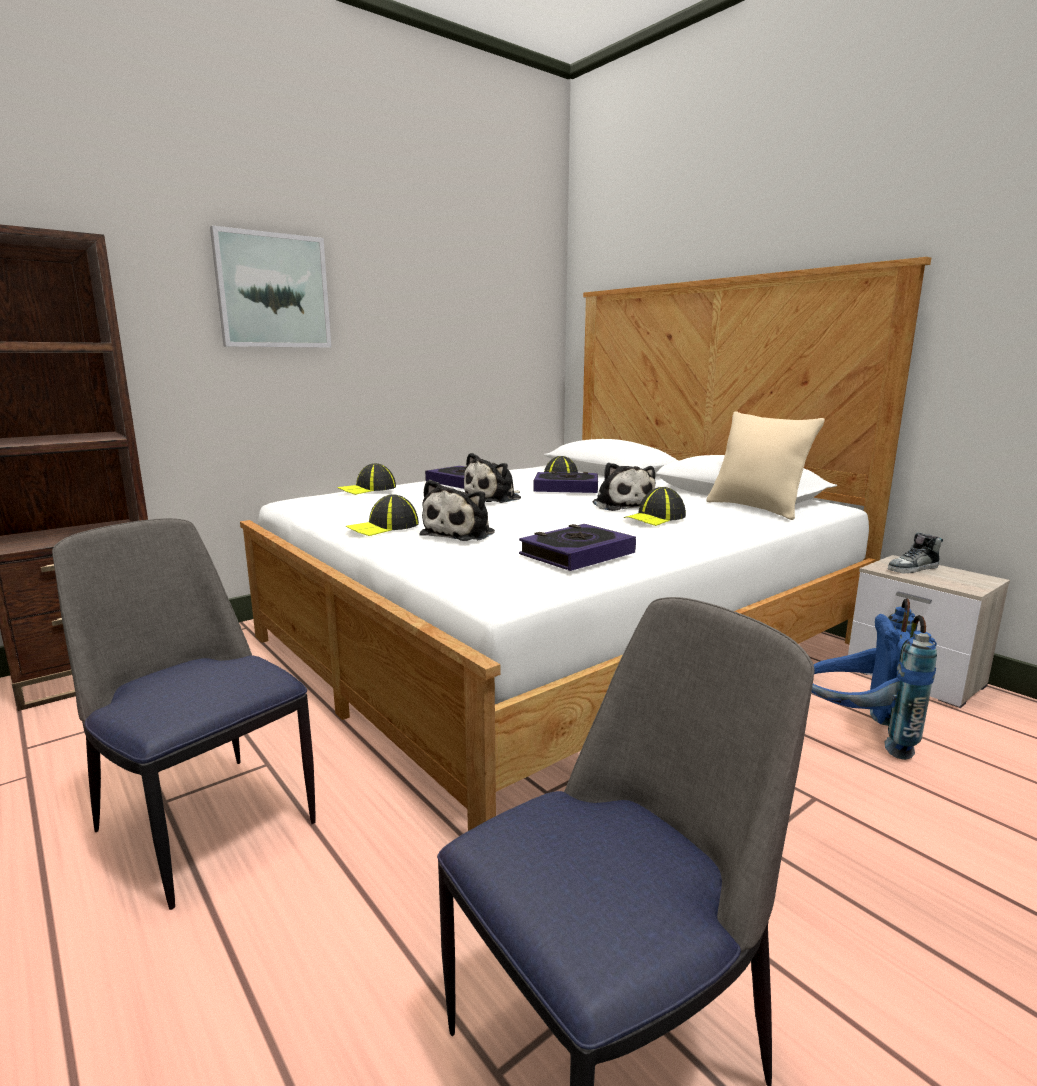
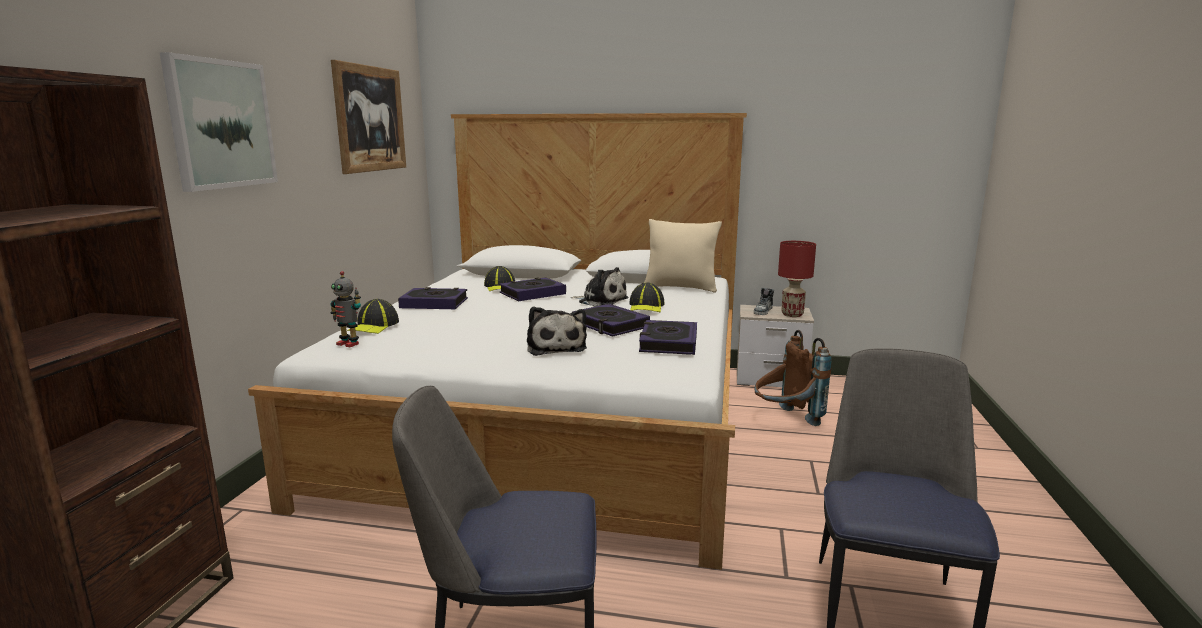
camera: 40 degrees left, 0 degrees up
cap [346,495,419,536] -> none
plush toy [464,453,521,503] -> none
blue backpack [812,599,937,760] -> brown backpack [755,330,831,426]
none -> toy robot [330,271,361,347]
none -> picture [331,60,406,174]
none -> book [572,304,650,337]
none -> red table lamp [778,241,816,317]

